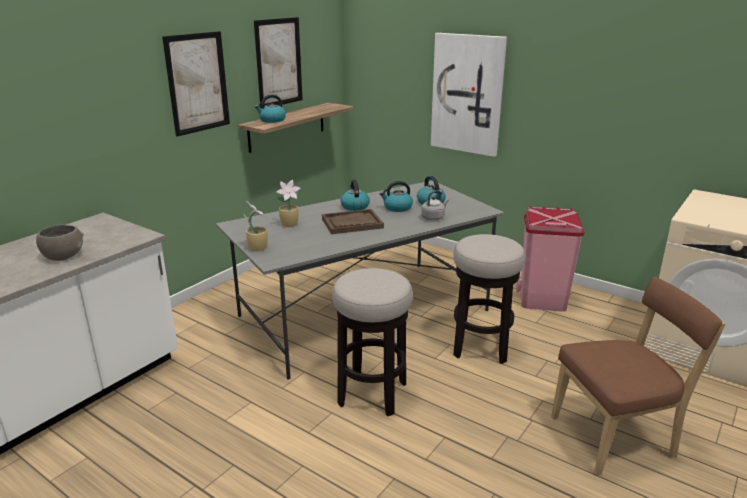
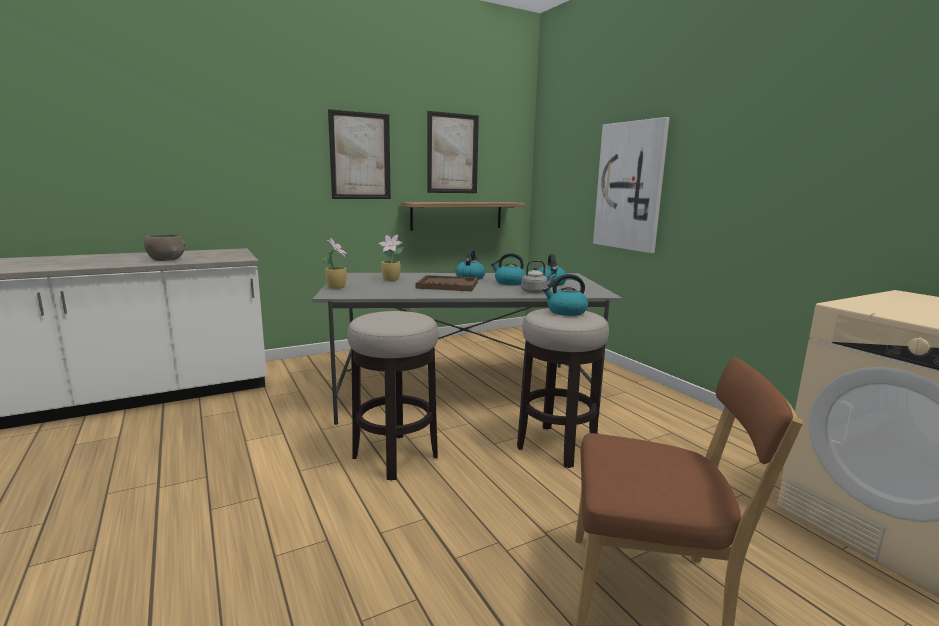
camera: 25 degrees right, 10 degrees down
kettle [255,94,286,123] -> kettle moved to [543,274,588,316]
pink trash can [516,206,584,312] -> none

